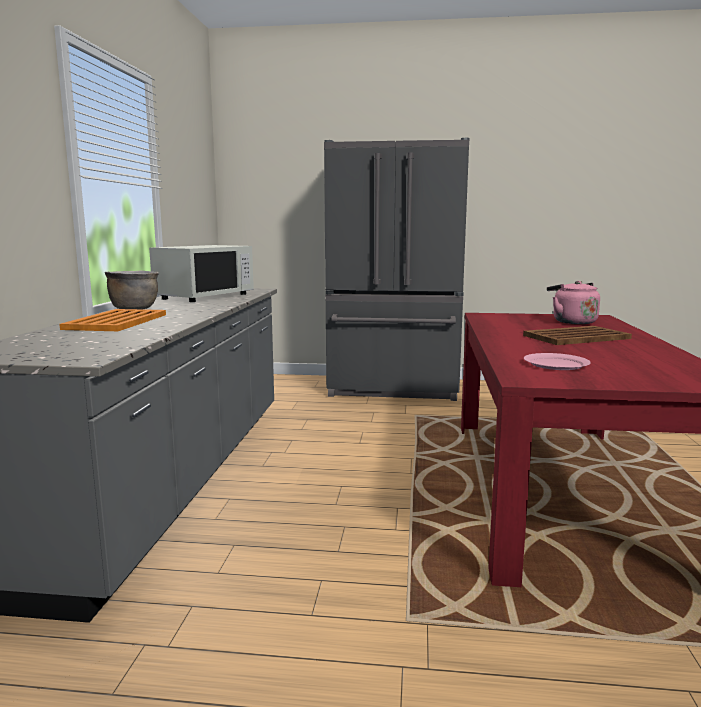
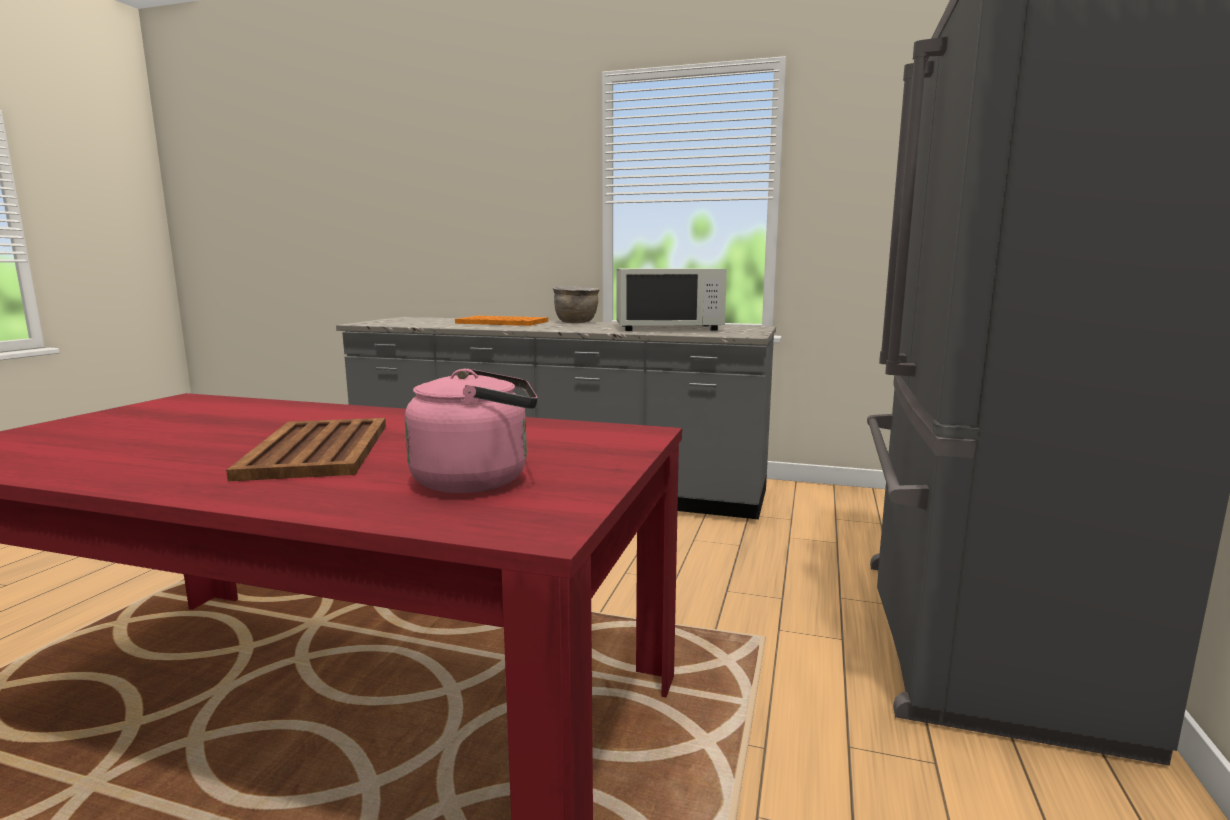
camera: 100 degrees right, 0 degrees up
white microwave [149,245,254,302] -> white microwave turned 45 degrees counterclockwise [617,269,727,331]
pink plate [524,353,591,370] -> none

